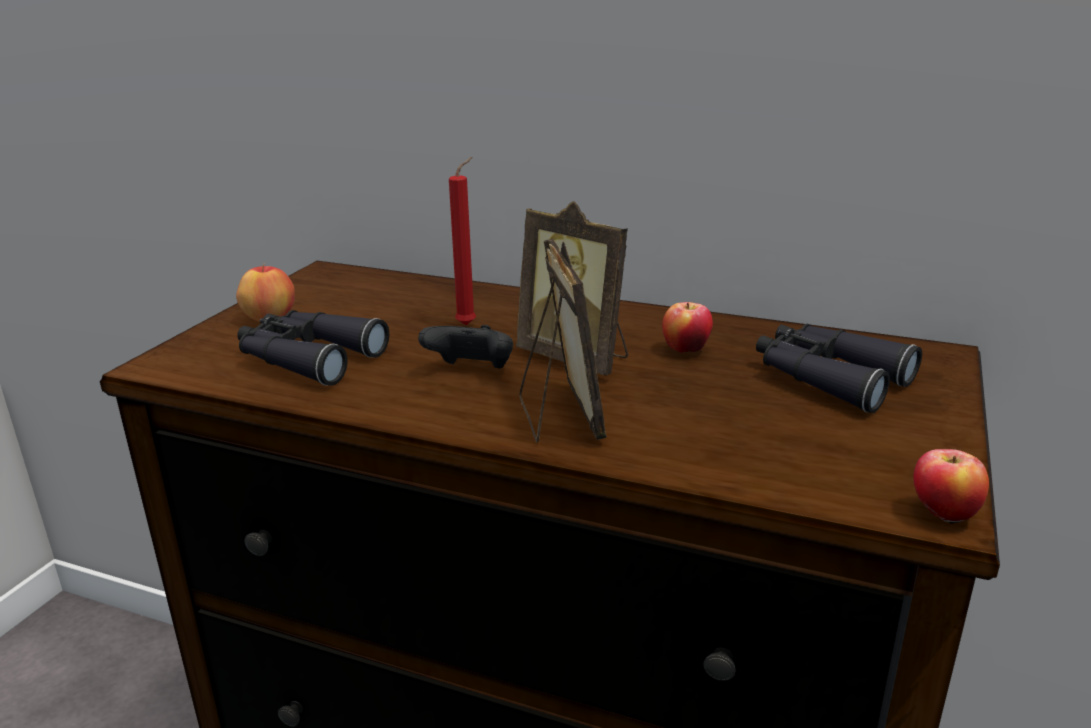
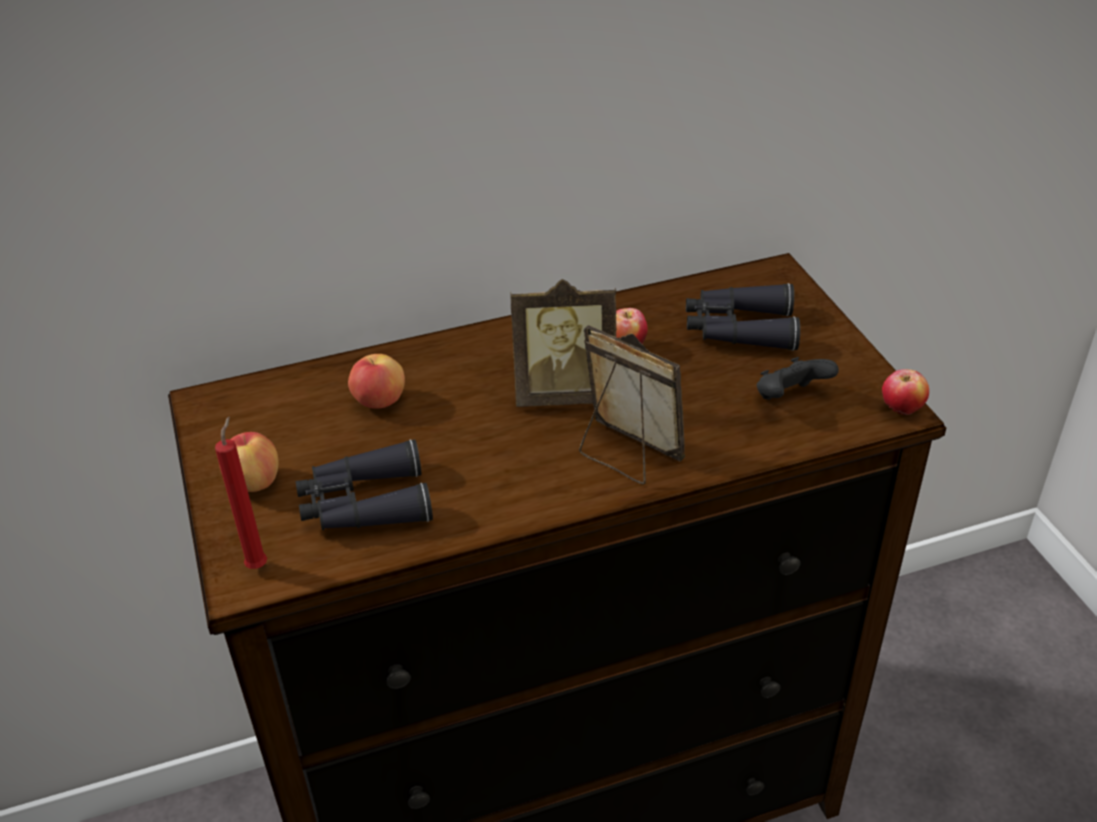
camera: 40 degrees left, 15 degrees up
black game controller [418,325,513,369] -> black game controller moved to [757,357,839,400]
red candle [449,157,476,325] -> red candle moved to [215,417,267,569]
none -> apple [348,354,405,409]

